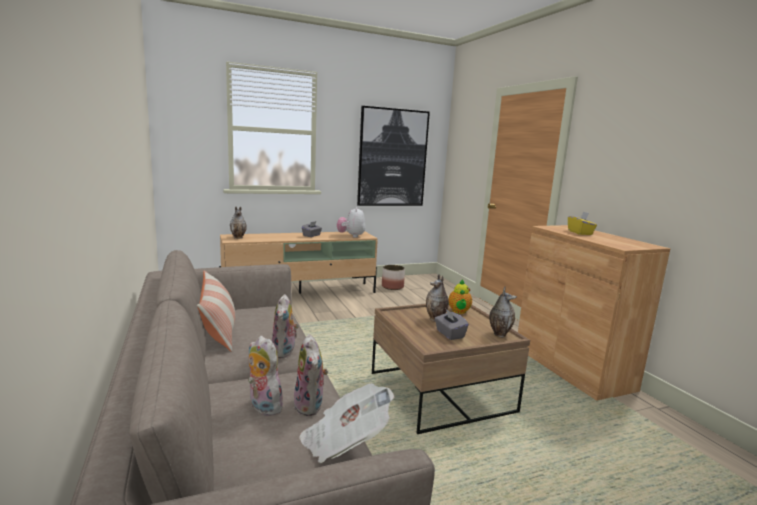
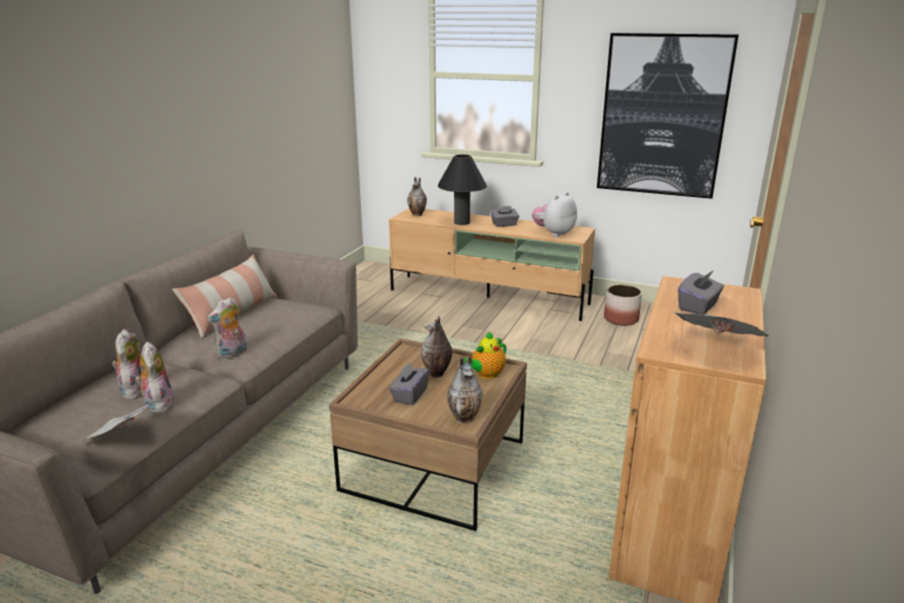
camera: 45 degrees right, 10 degrees up
plush toy [294,334,328,416] -> plush toy turned 135 degrees clockwise [135,342,175,414]
yellow tissue box [568,212,597,235] -> grey tissue box [678,270,724,314]
none -> black table lamp [438,154,487,225]
none -> newspaper [673,312,769,337]

